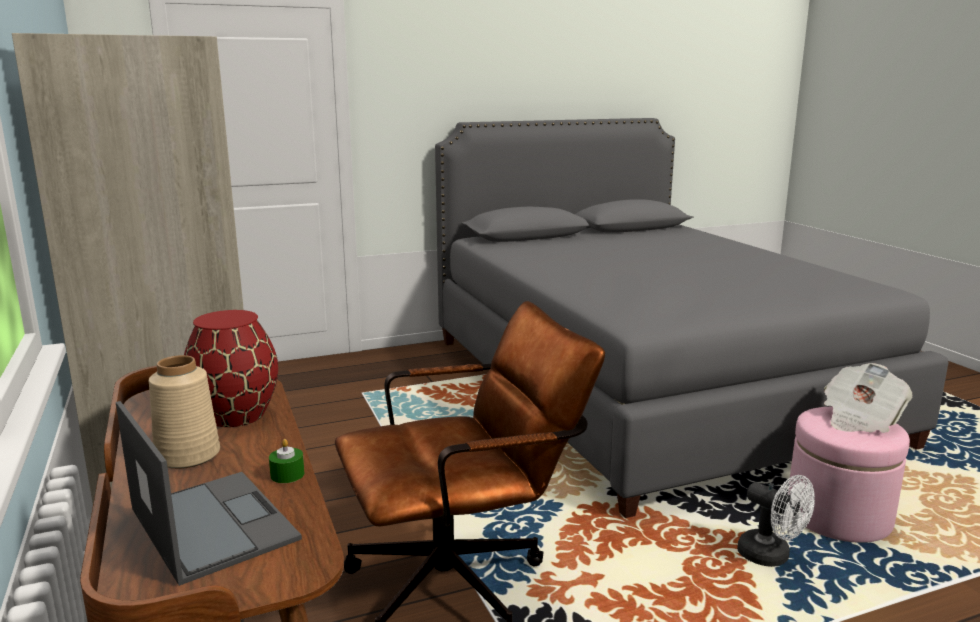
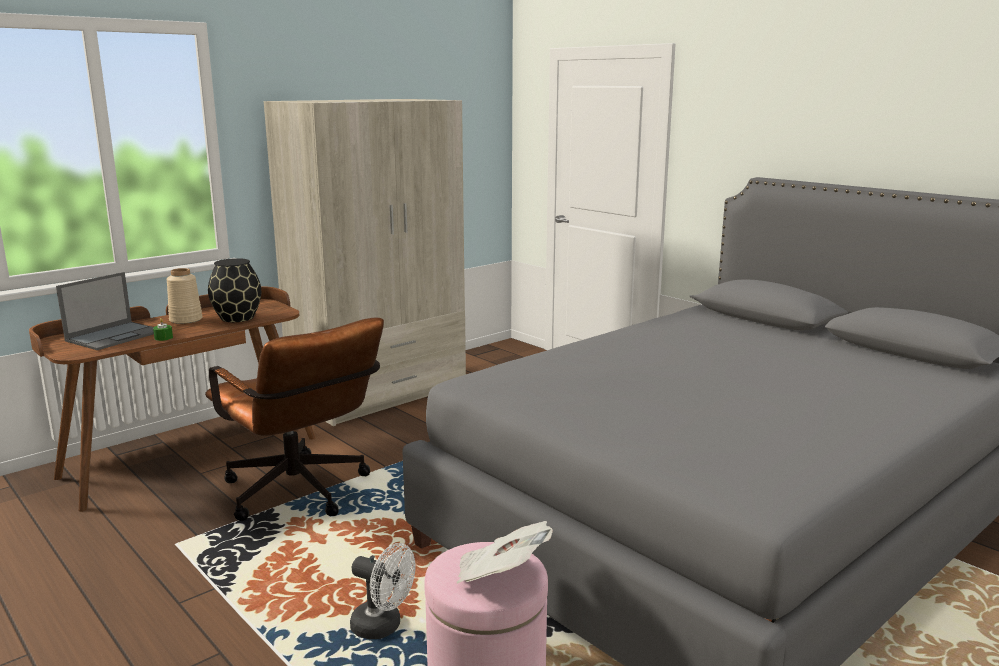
camera: 70 degrees right, 0 degrees up
red vase [184,310,278,427] -> black vase [208,258,261,322]
white fan [737,475,815,567] -> white fan turned 90 degrees counterclockwise [350,543,415,639]

